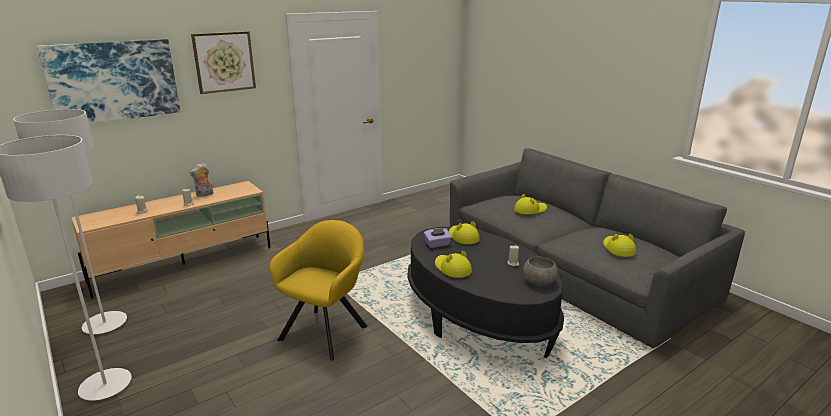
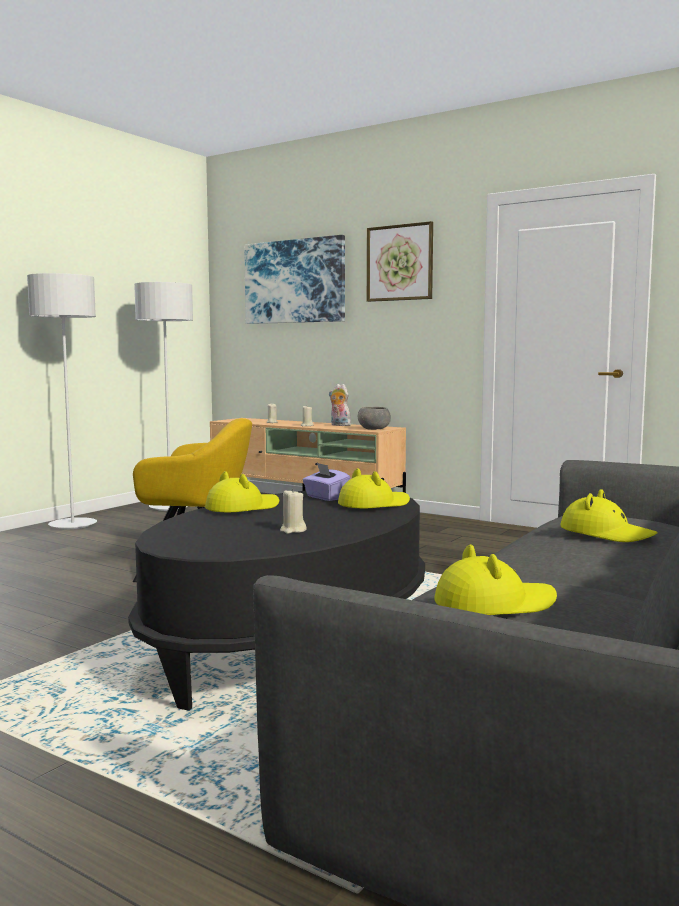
camera: 70 degrees right, 15 degrees down
grey bowl [523,257,558,286] -> grey bowl moved to [358,407,391,430]

